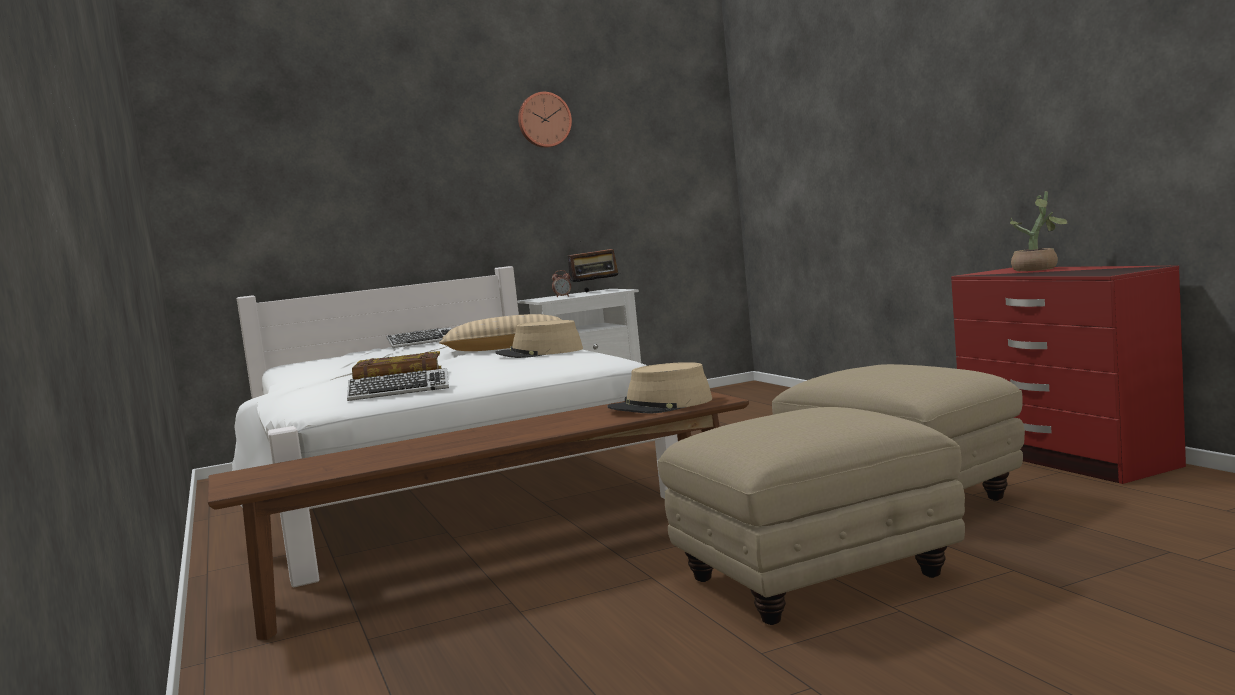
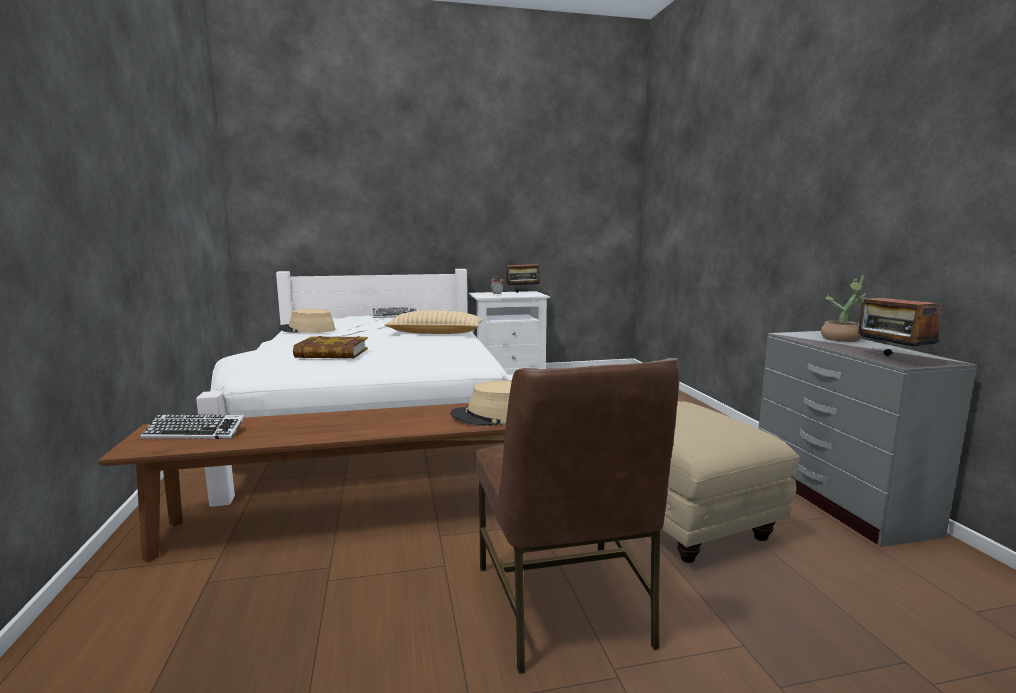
camera: 10 degrees right, 5 degrees up
keyboard [347,368,449,401] -> keyboard moved to [141,414,245,439]
beige hat [496,320,583,358] -> beige hat moved to [279,309,335,333]
wall clock [518,92,572,148] -> none
beige ottoman [658,407,965,625] -> brown chair [475,358,679,674]
red dresser [951,266,1186,484] -> grey dresser [759,331,977,547]
none -> radio [858,281,941,356]

